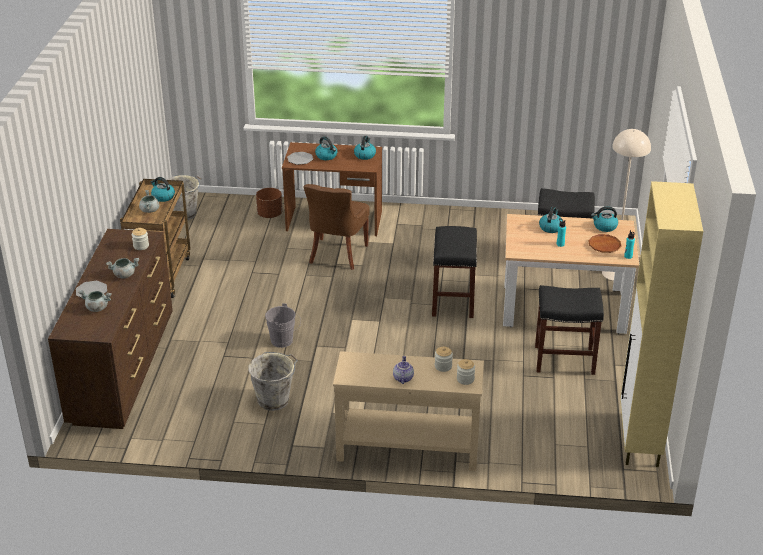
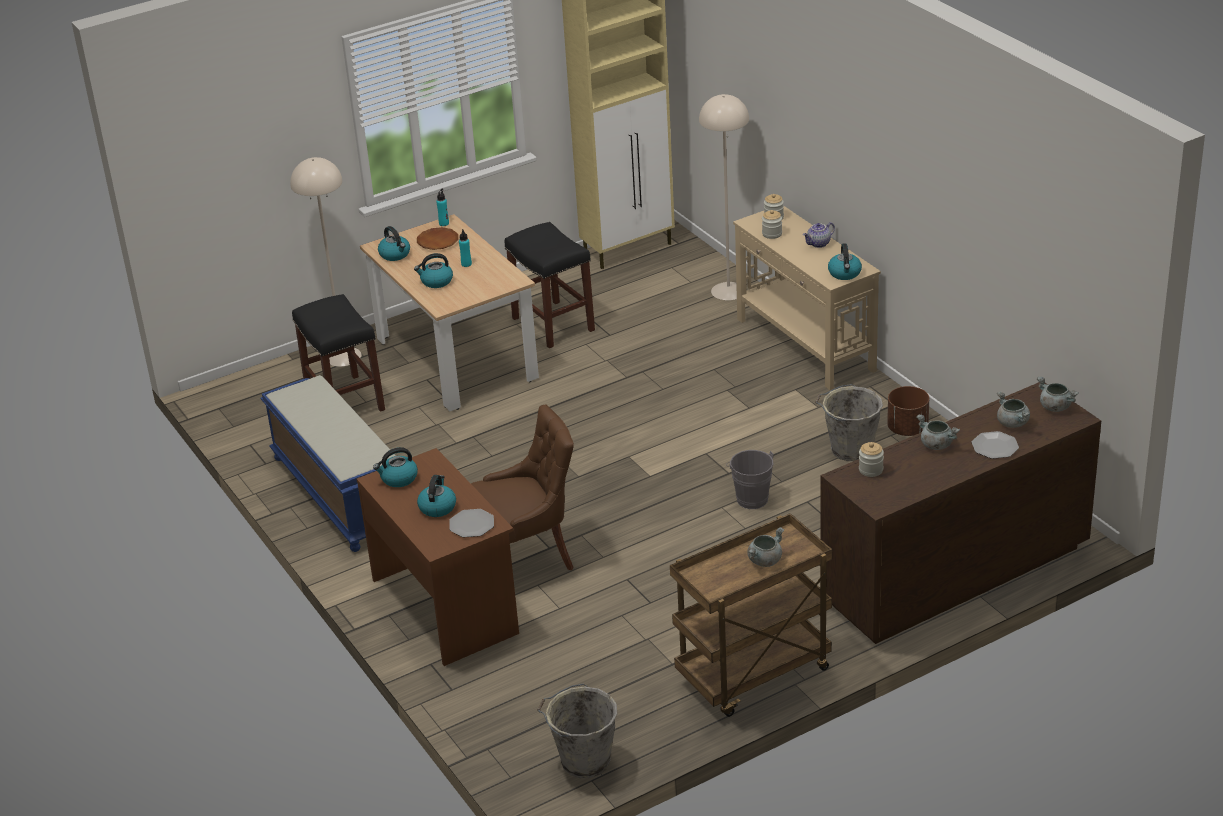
camera: 125 degrees left, 0 degrees up
kettle [151,177,175,202] -> kettle moved to [828,243,862,280]
brown planter [256,188,282,218] -> brown planter moved to [887,386,929,436]
black stool [432,226,477,318] -> none
none -> blue bench [260,375,396,552]
none -> beige floor lamp [699,94,749,300]
none -> grey cooking pot [1037,376,1079,412]

